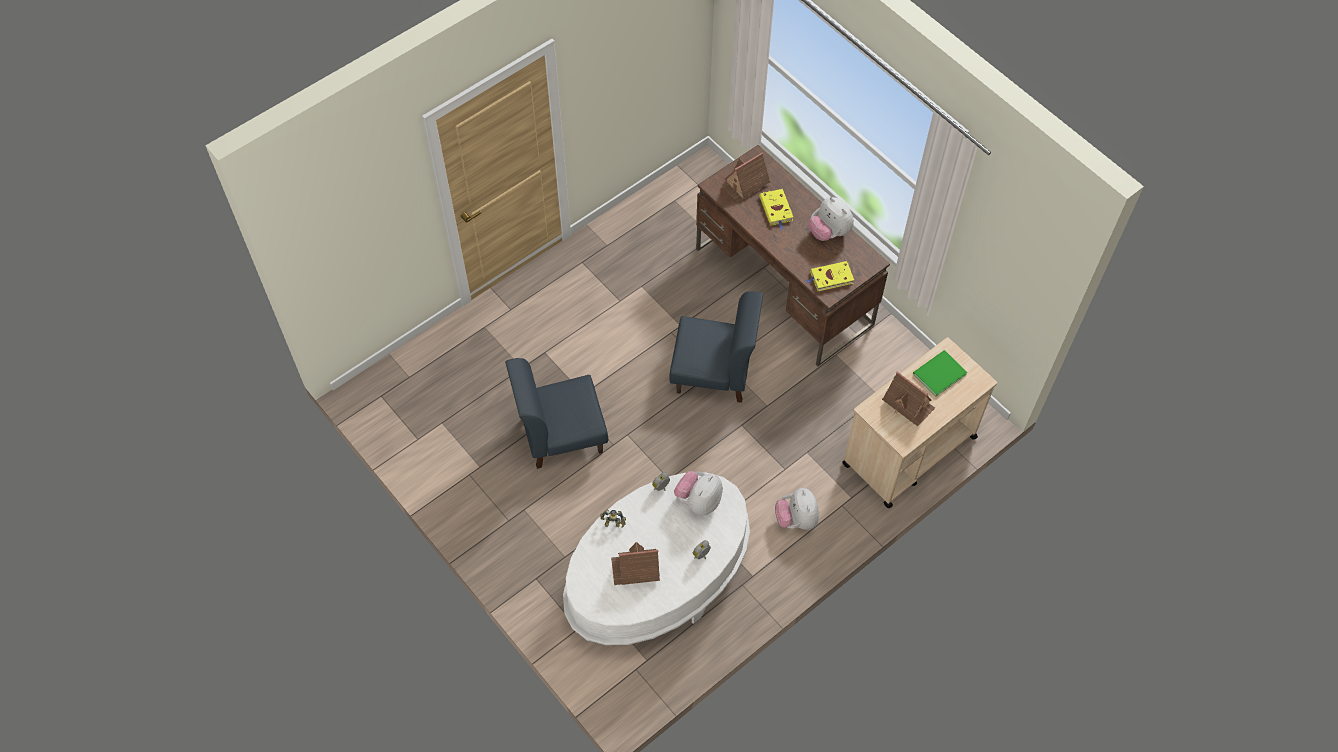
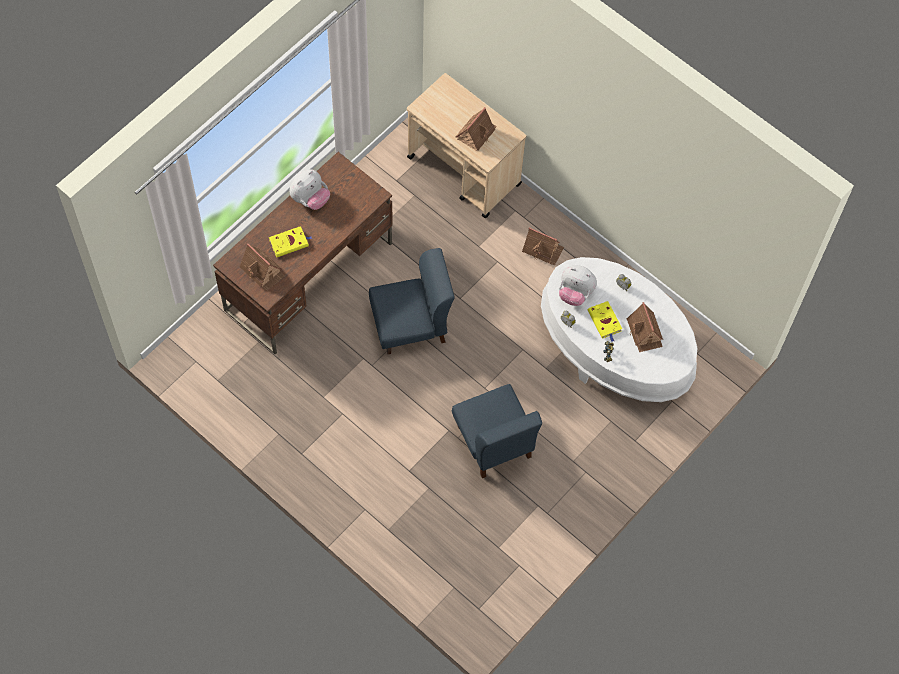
camera: 100 degrees left, 5 degrees up
blue chair [669,291,763,403] -> blue chair turned 75 degrees clockwise [369,248,455,354]
plush toy [775,488,819,530] -> toy house [522,227,564,266]
yellow book [805,261,854,291] -> yellow book moved to [588,301,622,342]
green book [913,350,967,397] -> none

